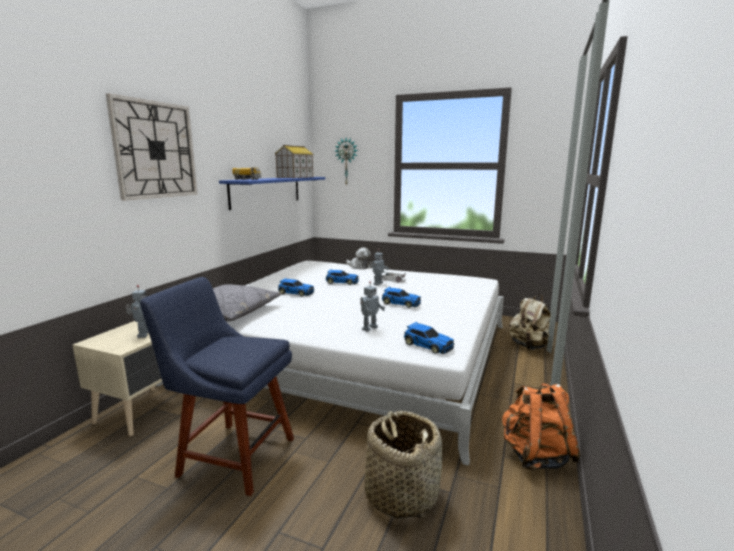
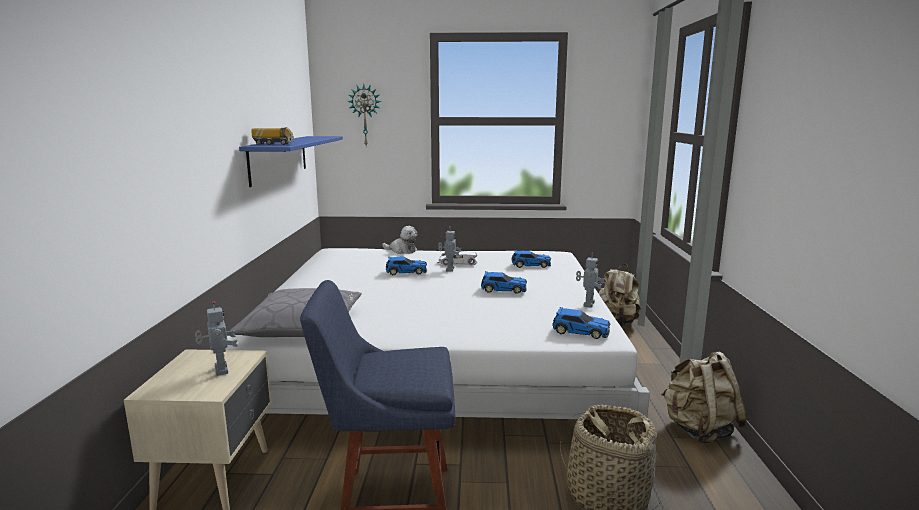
camera: 20 degrees left, 0 degrees up
wall clock [106,94,197,201] -> none
toy house [275,145,314,178] -> none
toy car [278,278,314,296] -> toy car moved to [511,250,551,268]
toy robot [360,281,385,332] -> toy robot moved to [576,252,605,308]
orange backpack [502,383,581,470] -> beige backpack [661,352,748,443]

